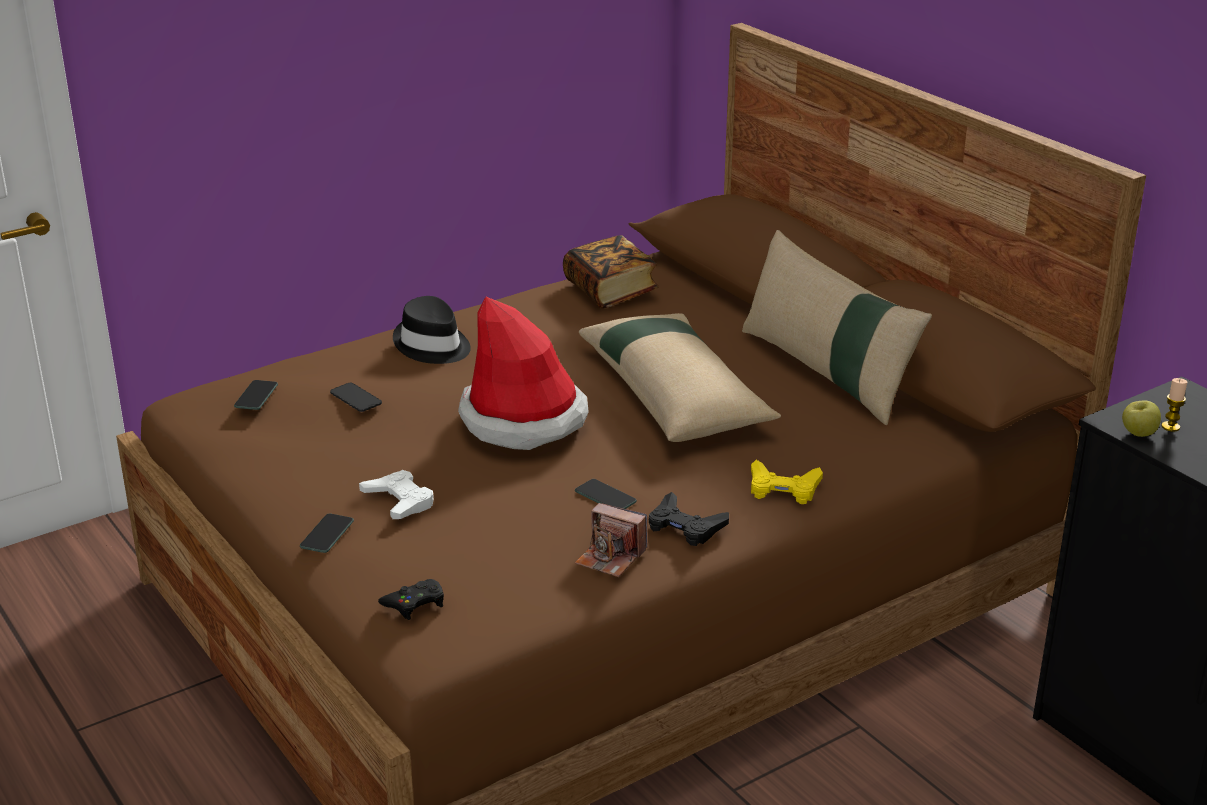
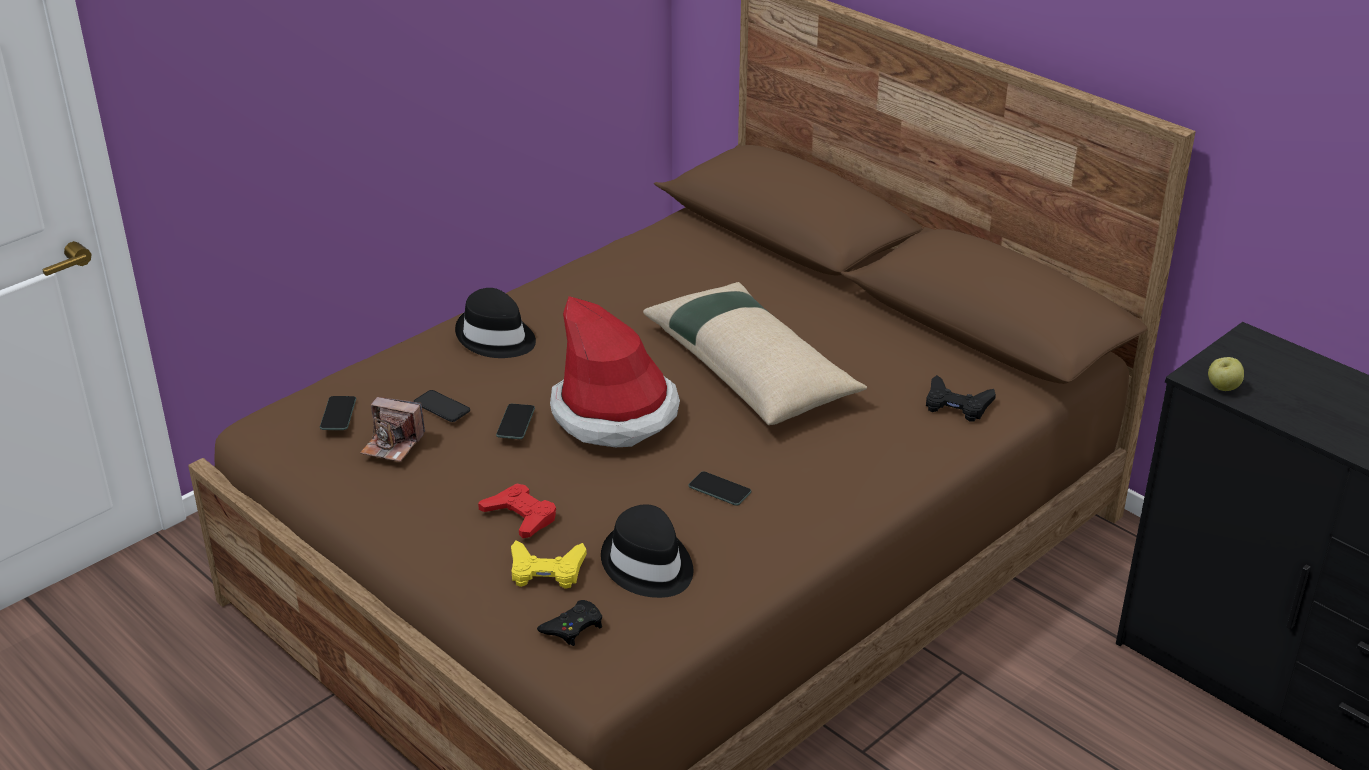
camera: 10 degrees left, 5 degrees up
phone [300,513,354,553] -> phone moved to [496,404,535,439]
white game controller [359,470,434,519] -> red game controller [478,483,556,538]
book [563,235,659,309] -> none
camera [575,503,648,577] -> camera moved to [360,397,425,462]
black game controller [649,492,729,546] -> black game controller moved to [926,375,996,422]
beige pillow [742,230,932,425] -> none
yellow game controller [751,460,823,504] -> yellow game controller moved to [511,541,587,589]
candle [1161,378,1187,432] -> none
none -> black hat [601,504,693,598]

